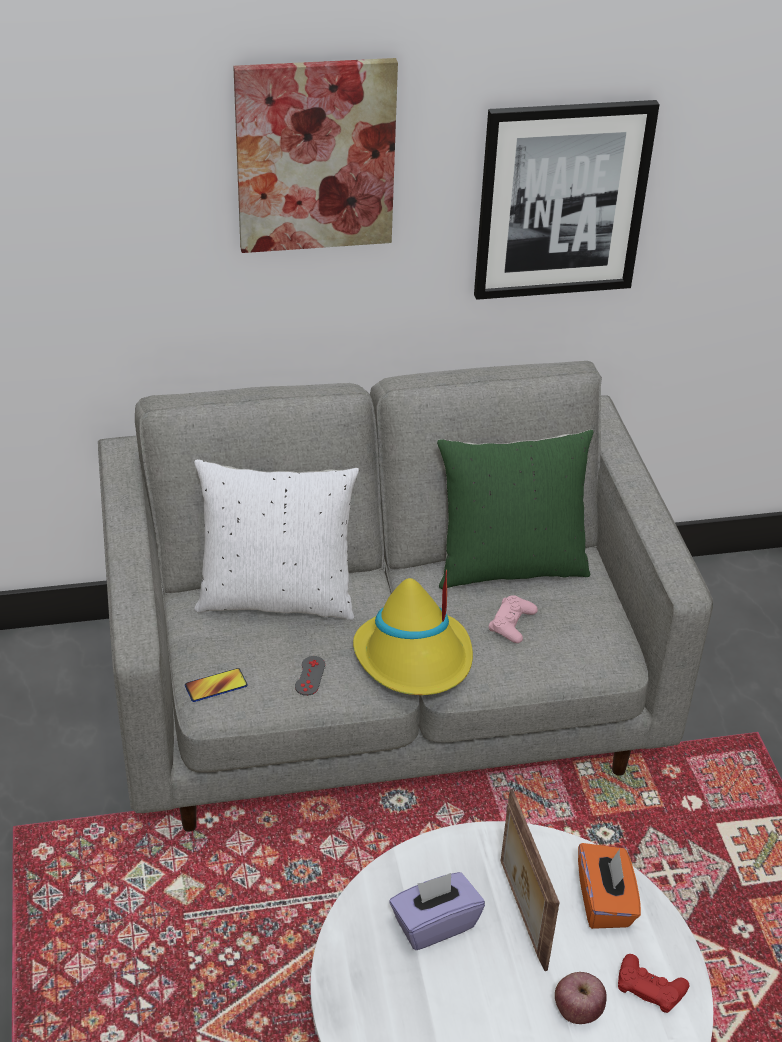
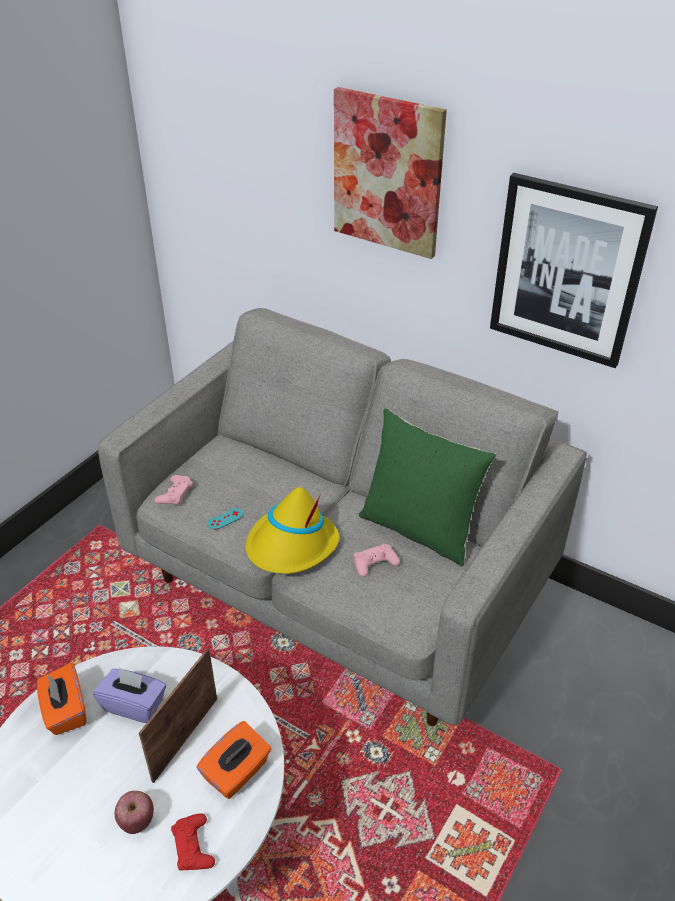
camera: 45 degrees right, 0 degrees up
phone [185,668,248,702] -> pink game controller [155,475,194,506]
white pillow [194,459,359,620] -> none
grey game controller [295,656,325,696] -> turquoise game controller [208,508,243,530]
none -> orange tissue box [37,663,86,735]

